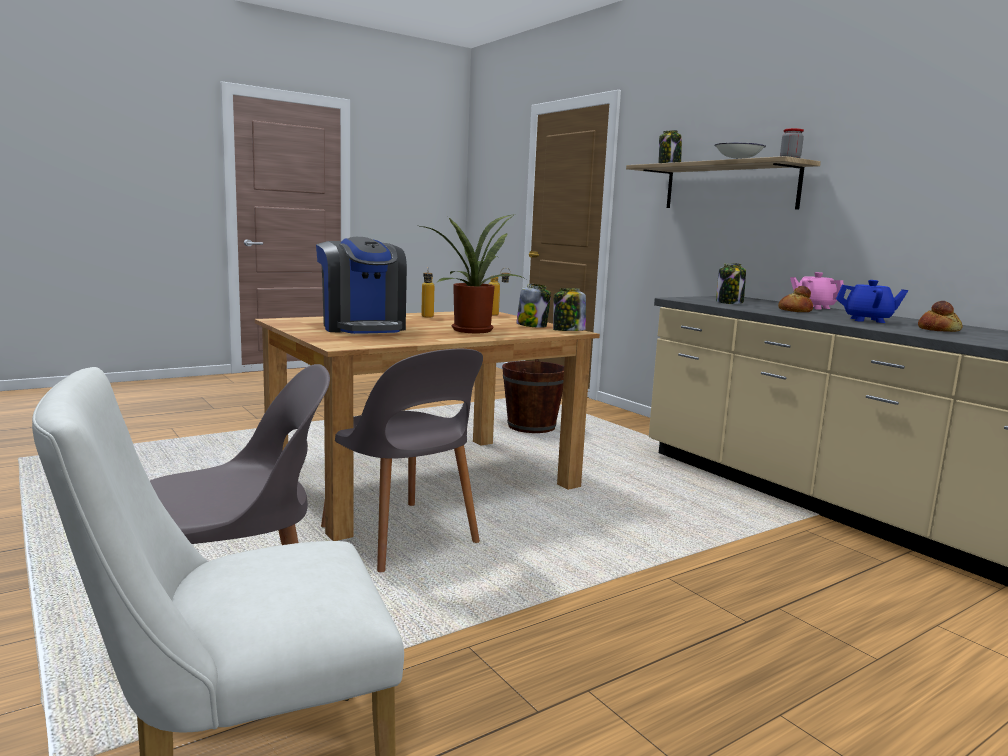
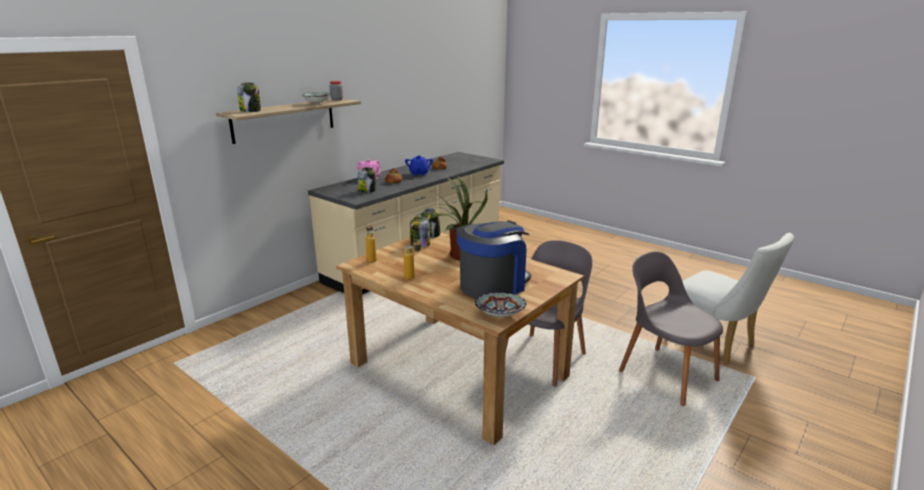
camera: 105 degrees left, 10 degrees up
brown bucket [502,359,564,433] -> none
none -> bowl [475,293,527,317]

